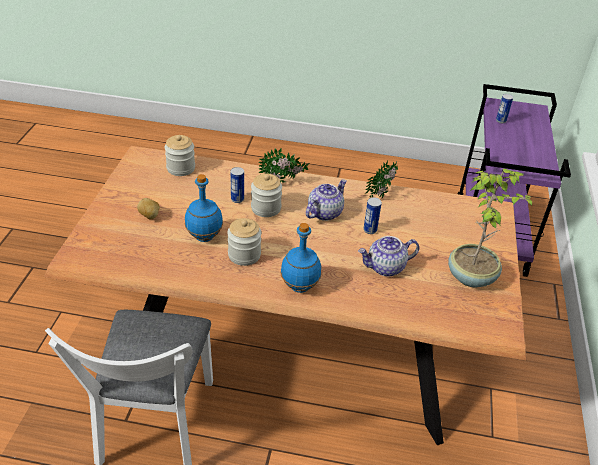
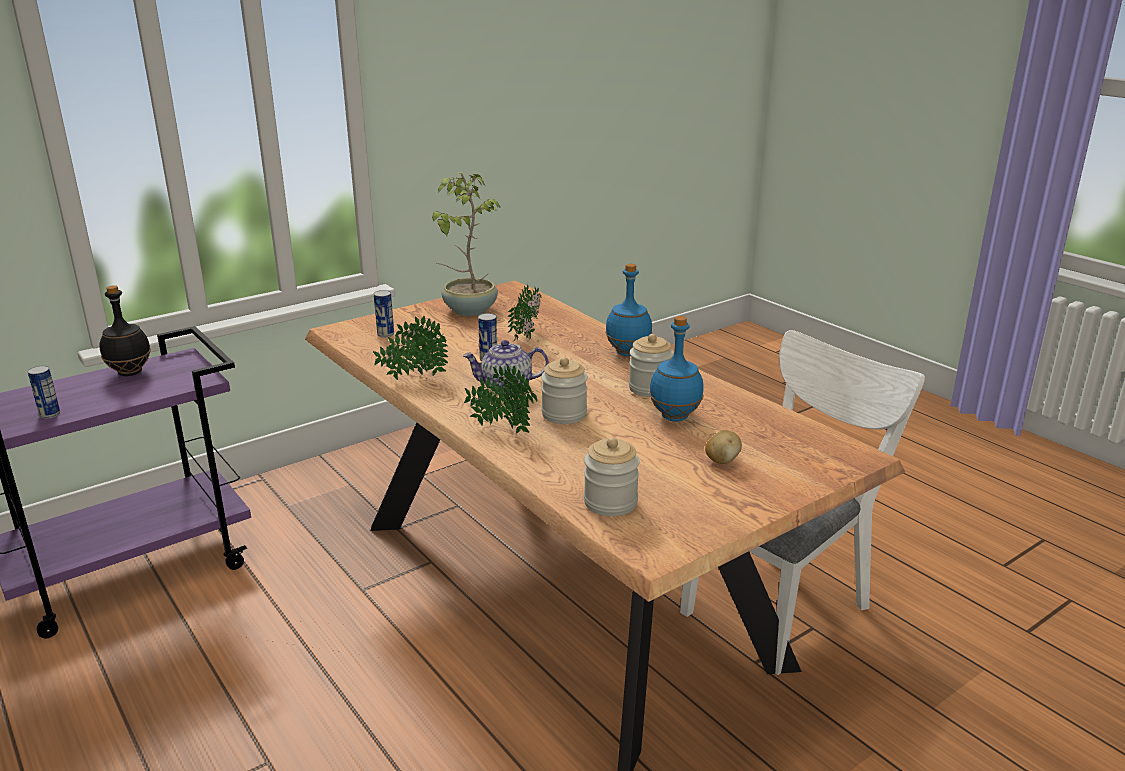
camera: 135 degrees left, 15 degrees down
can [230,167,244,203] -> can moved to [374,290,394,337]
teapot [358,236,419,276] -> potted plant [508,284,542,341]
none -> black bottle [100,285,151,376]

